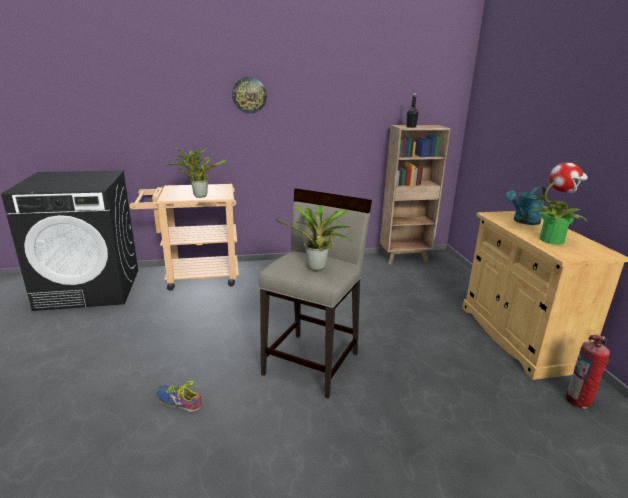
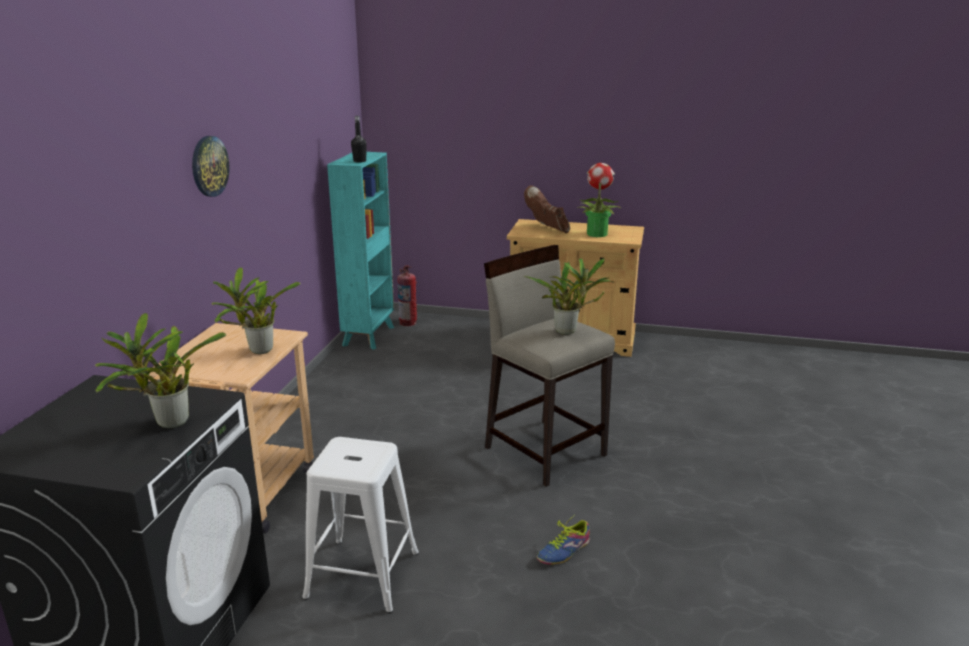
camera: 65 degrees left, 0 degrees up
brown bookcase [380,125,451,265] -> turquoise bookcase [327,152,394,350]
turquoise watering can [505,186,546,225] -> brown boot [524,185,570,233]
fire extinguisher [566,334,610,409] -> fire extinguisher moved to [397,265,417,326]
none -> potted plant [95,312,226,428]
none -> white stool [302,437,419,614]

